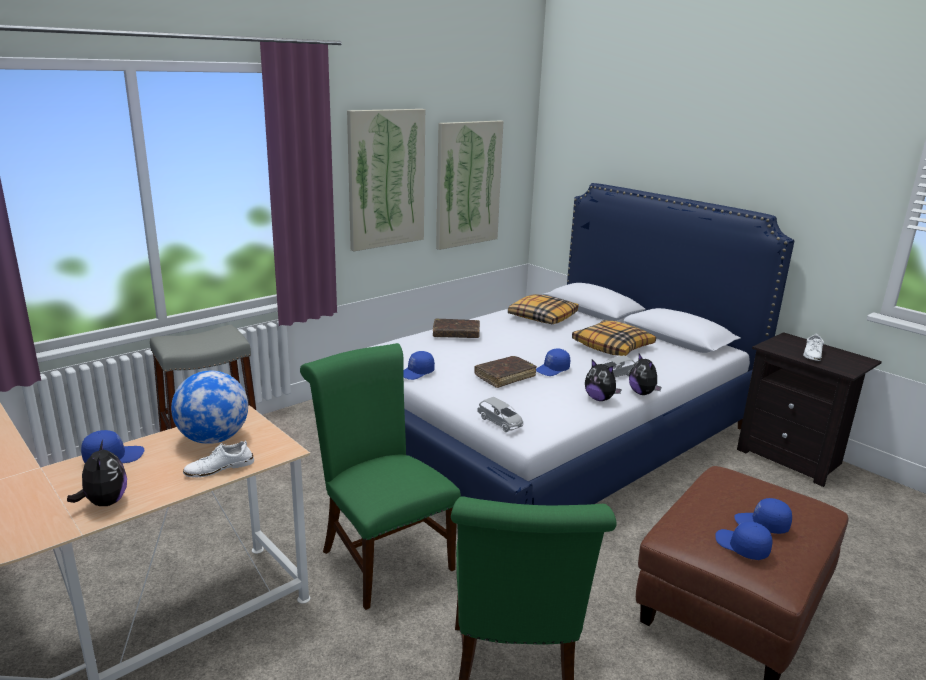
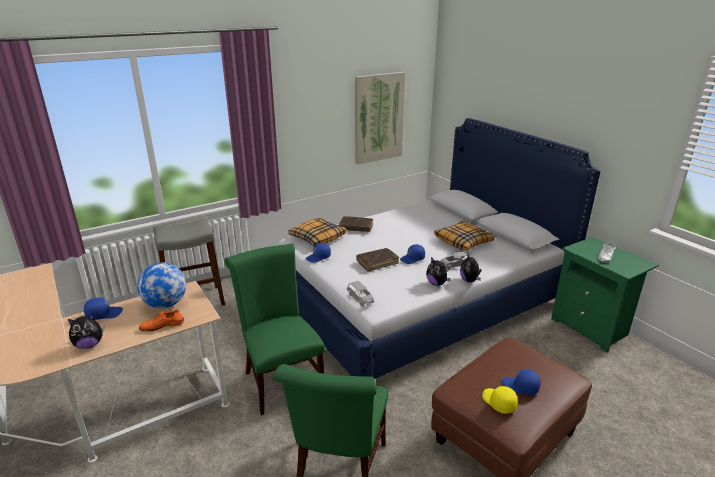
camera: 10 degrees right, 5 degrees up
plush toy [67,440,127,506] -> plush toy turned 75 degrees clockwise [68,314,105,349]
white shoe [183,440,254,478] -> orange shoe [139,310,184,332]
picture [347,109,425,251] -> none
pillow [508,294,578,324] -> pillow moved to [288,218,347,247]
blue cap [716,522,772,560] -> yellow cap [482,386,518,414]
black nightstand [737,332,882,487] -> green nightstand [551,237,659,352]

